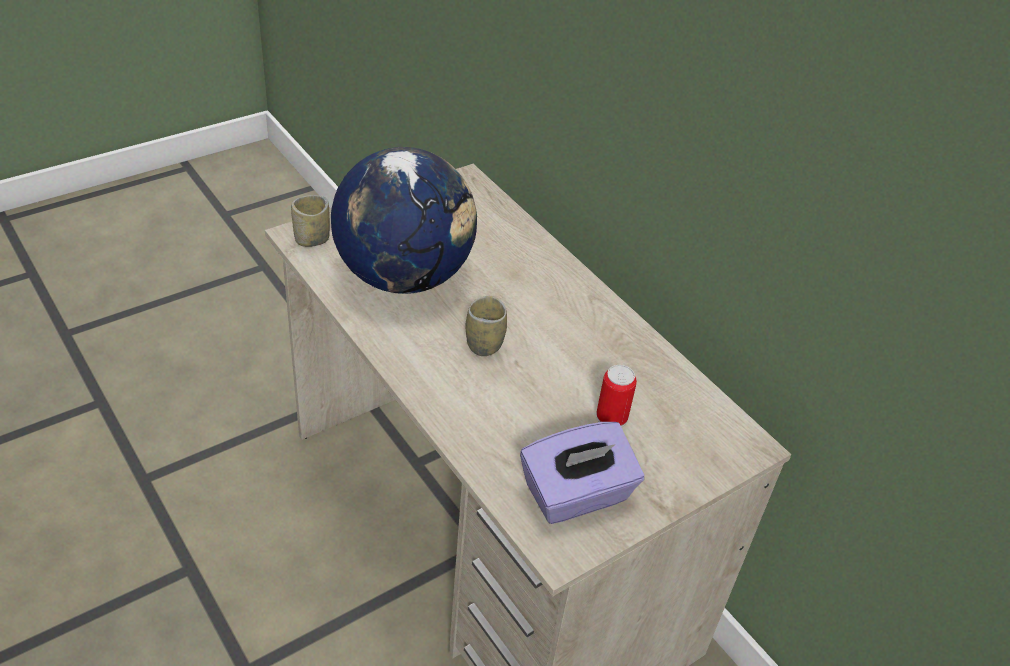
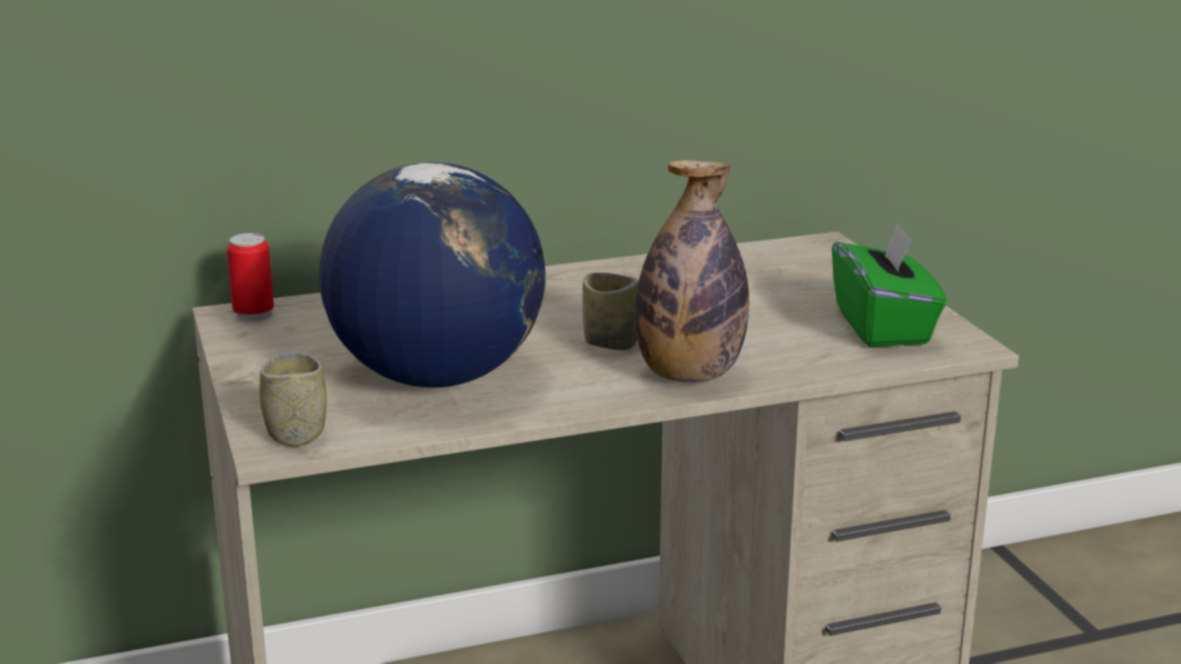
camera: 70 degrees left, 20 degrees down
purple tissue box [520,422,644,524] -> green tissue box [832,222,947,347]
can [596,365,637,428] -> can moved to [227,233,274,321]
none -> bottle [635,160,749,382]

